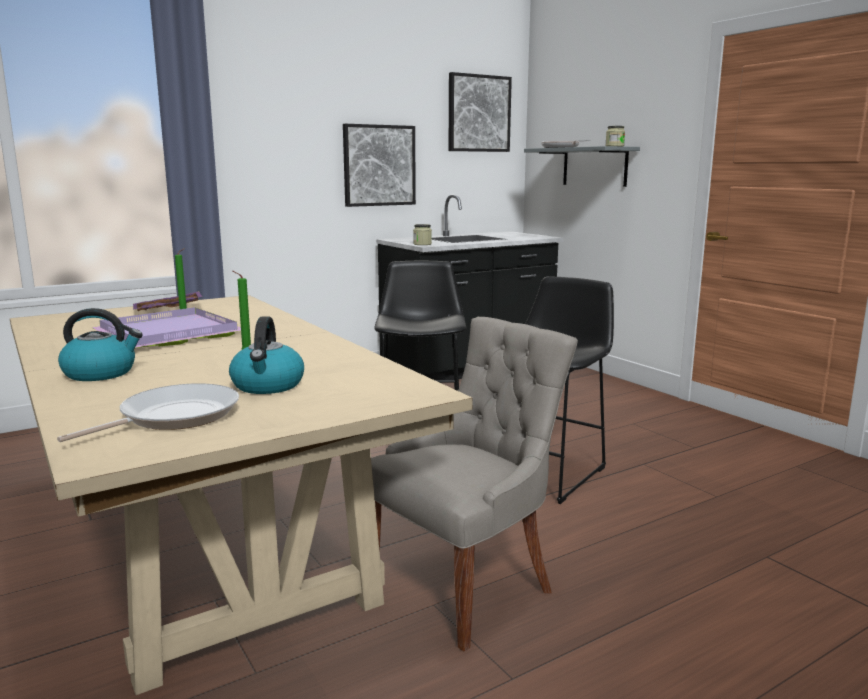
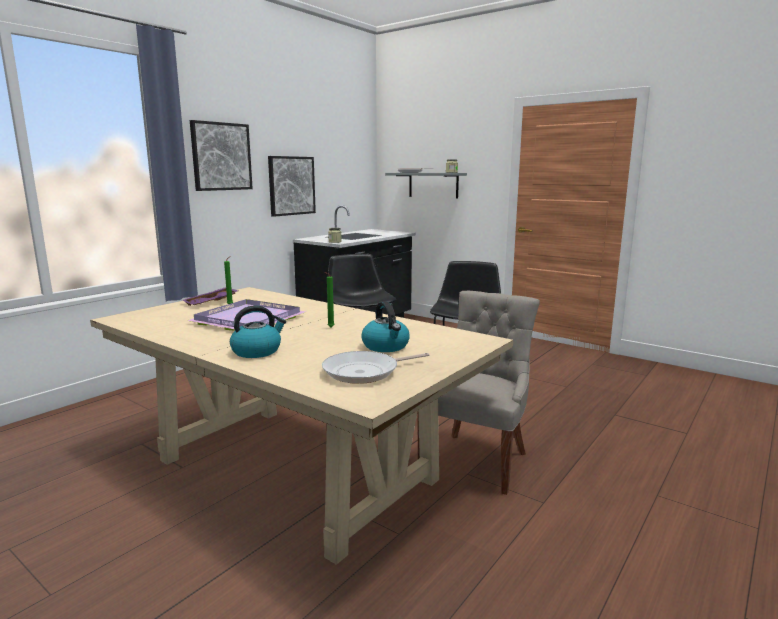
camera: 20 degrees left, 0 degrees up
frying pan [57,383,239,442] -> frying pan turned 135 degrees counterclockwise [322,351,429,384]
picture [449,72,512,152] -> picture moved to [190,120,253,191]

